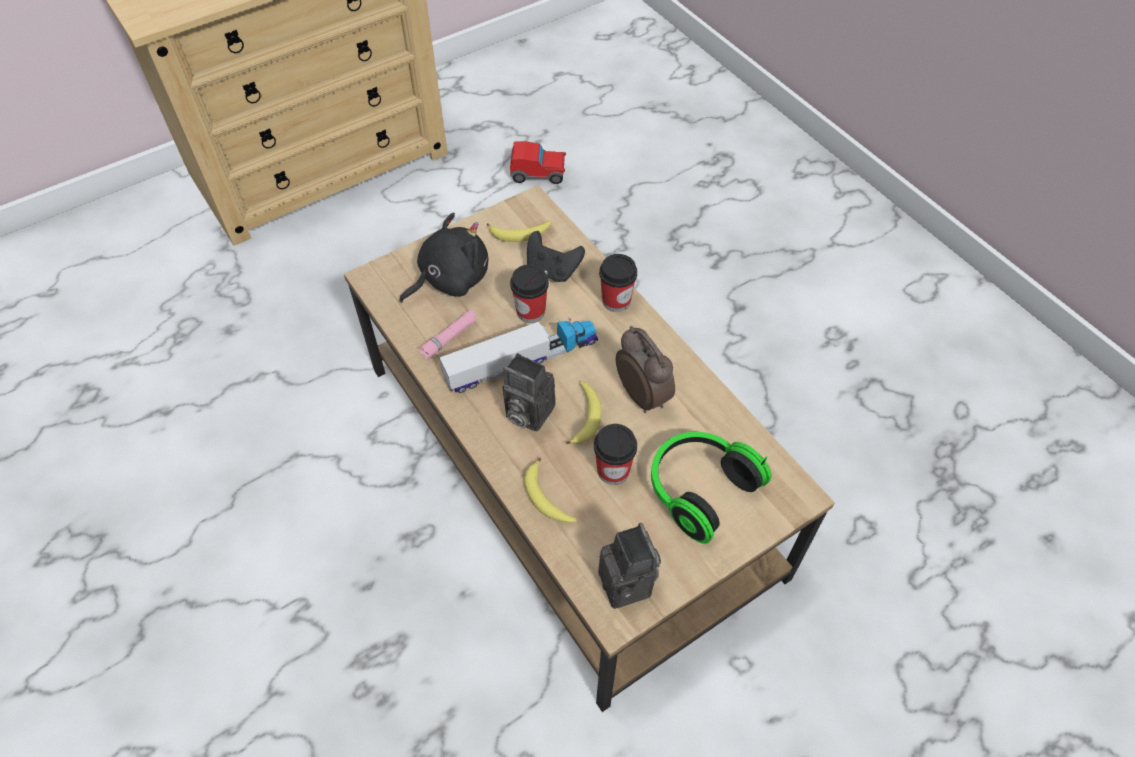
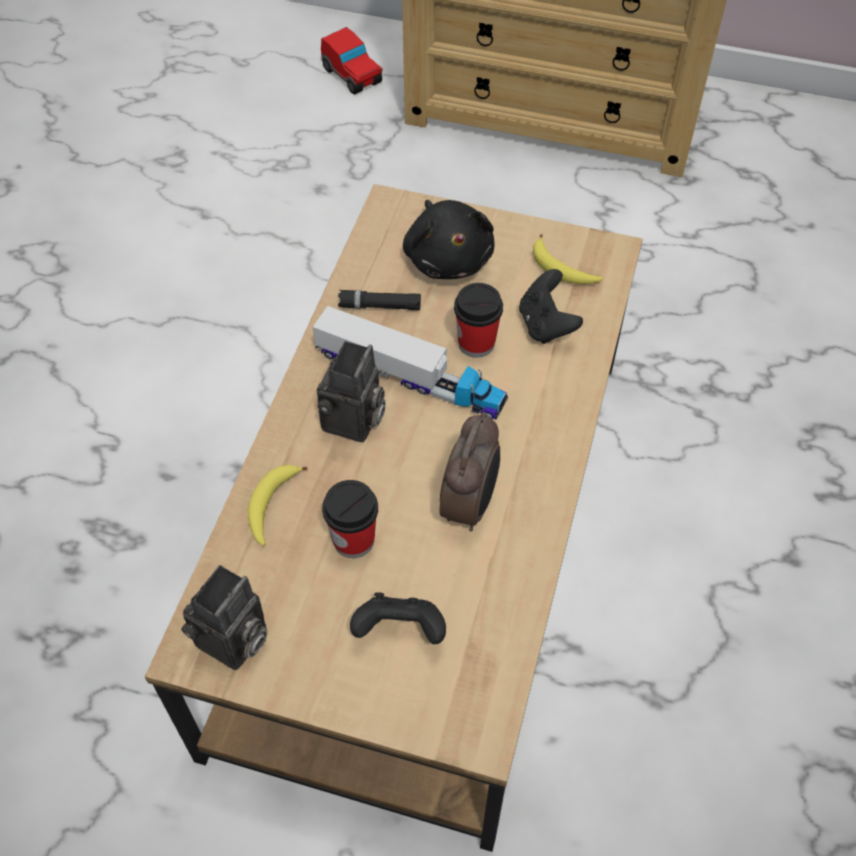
camera: 50 degrees right, 0 degrees up
black plush toy [400,213,488,303] -> black plush toy turned 60 degrees clockwise [403,200,494,279]
pink flashlight [419,310,478,359] -> black flashlight [338,290,421,310]
camera [503,353,555,432] -> camera turned 150 degrees counterclockwise [317,341,385,442]
toy car [510,141,566,184] -> toy car moved to [321,27,383,94]
banana [566,381,602,444] -> none
cup [599,254,637,312] -> none
headphones [651,432,771,544] -> black game controller [350,592,446,644]

